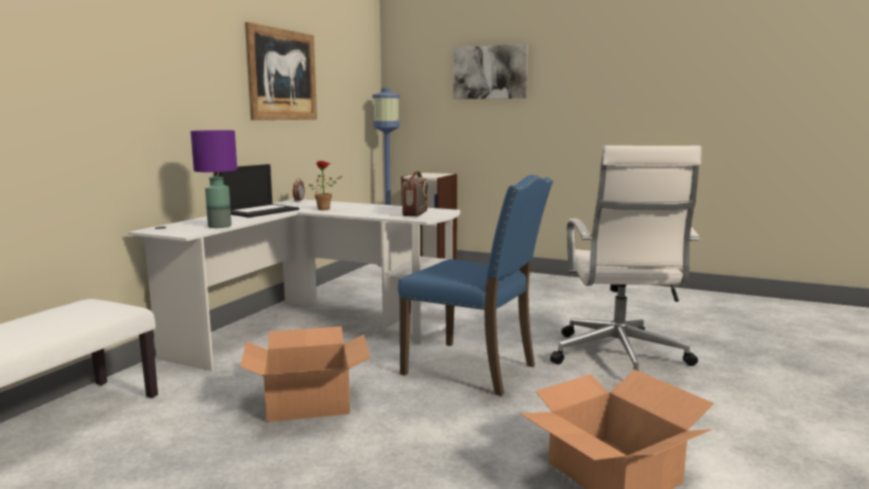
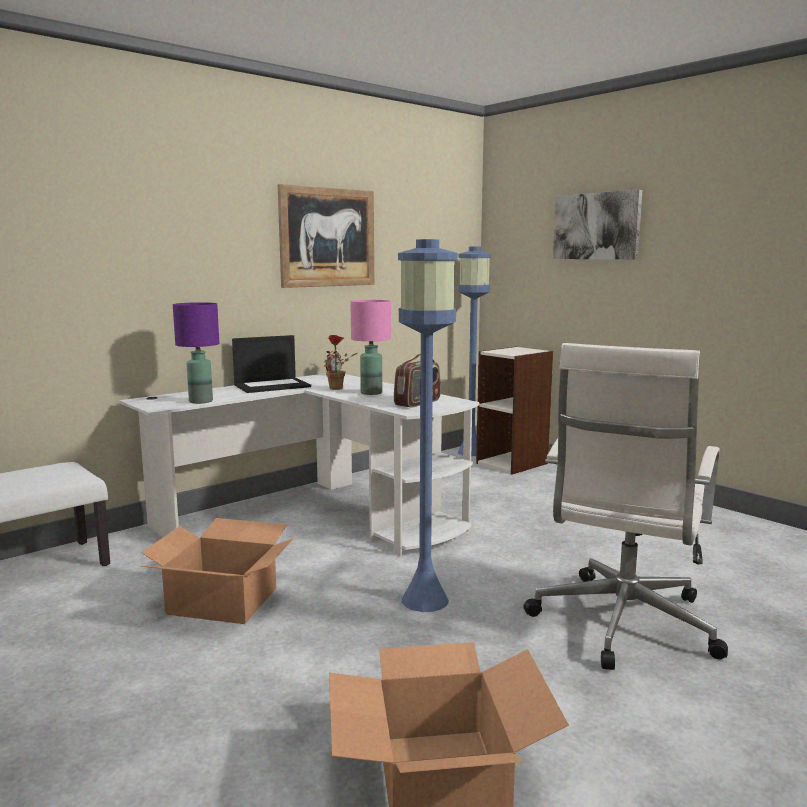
camera: 25 degrees right, 0 degrees up
blue chair [398,175,553,396] -> blue floor lamp [398,239,458,612]
none -> pink table lamp [350,300,391,395]

